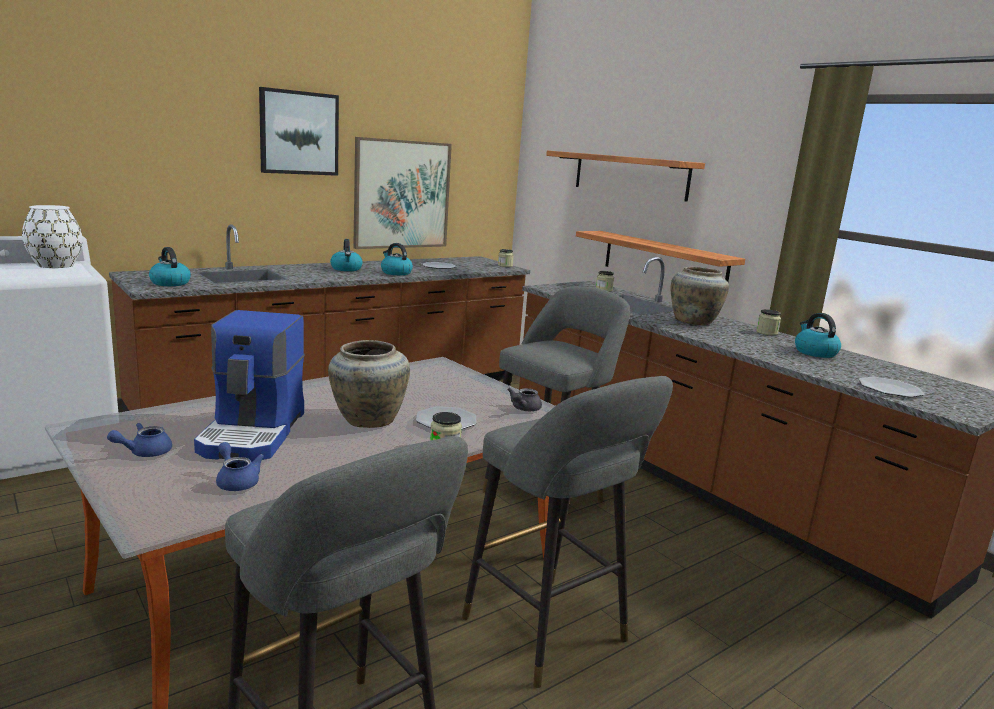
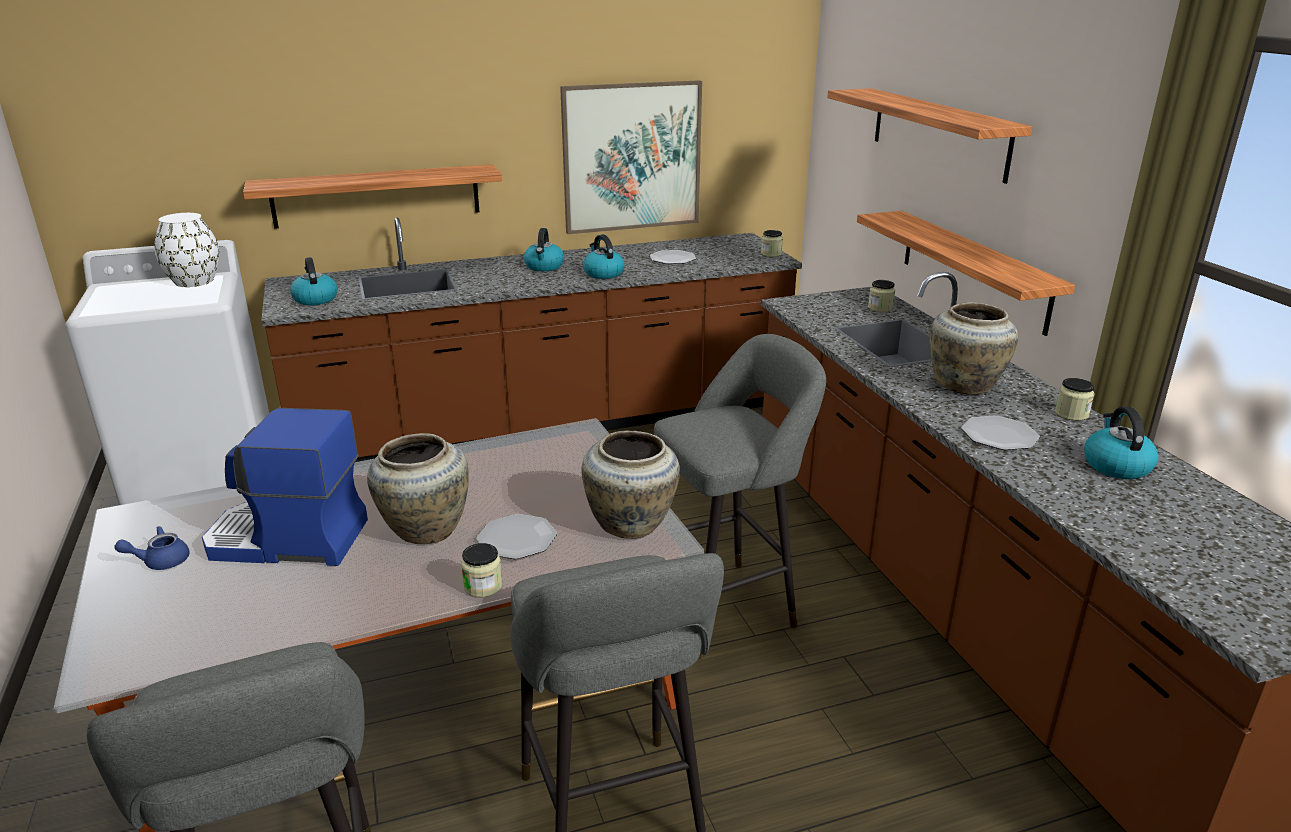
camera: 20 degrees right, 10 degrees up
coffee machine [194,310,305,462] -> coffee machine turned 75 degrees clockwise [202,408,368,566]
blue teapot [216,442,264,491] -> none
picture [259,87,339,176] -> none
grey teapot [507,388,542,411] -> beige vase [581,430,680,539]
plate [859,377,925,397] -> plate moved to [961,415,1040,450]
none -> shelf [243,164,502,229]

